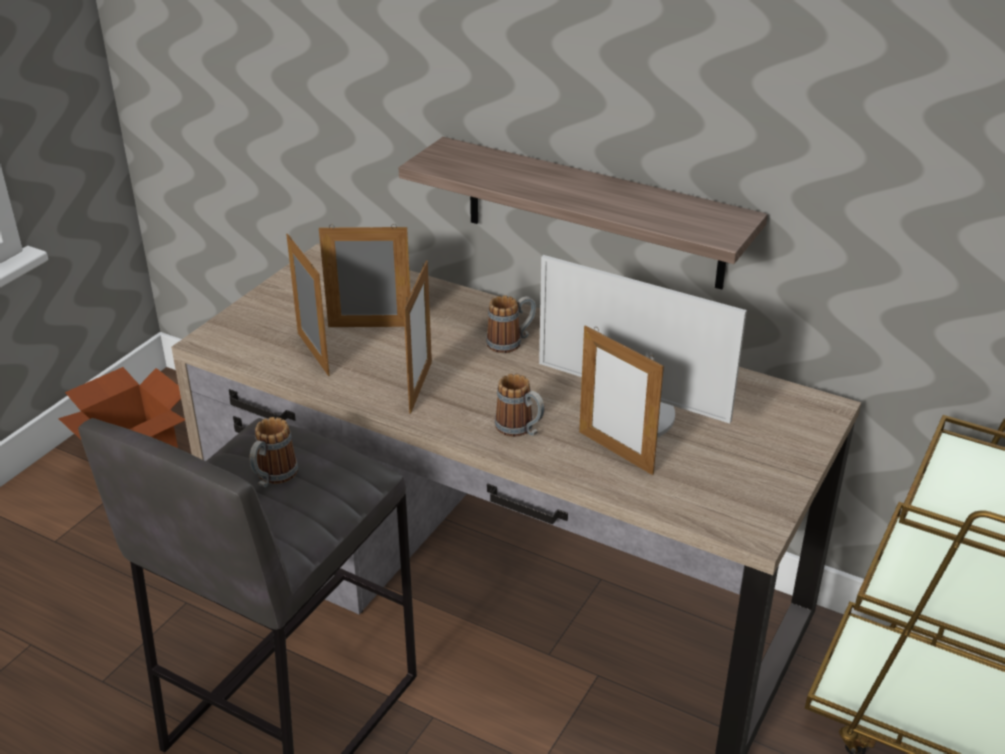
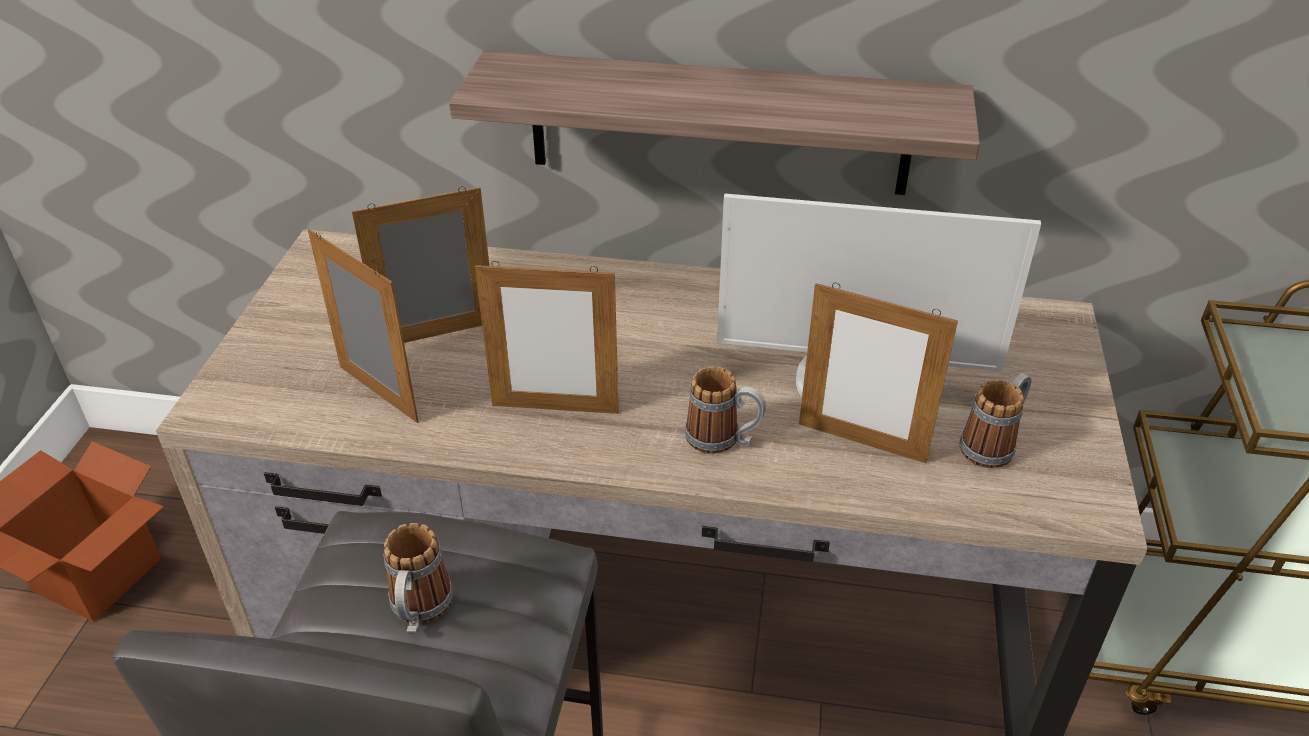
camera: 20 degrees left, 5 degrees up
picture frame [404,261,432,414] -> picture frame turned 105 degrees clockwise [475,261,619,414]
mug [486,295,536,353] -> mug moved to [960,373,1032,468]

